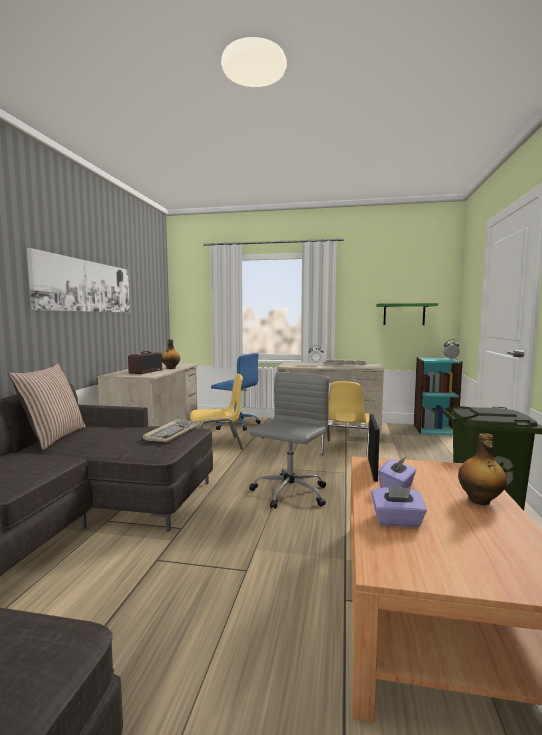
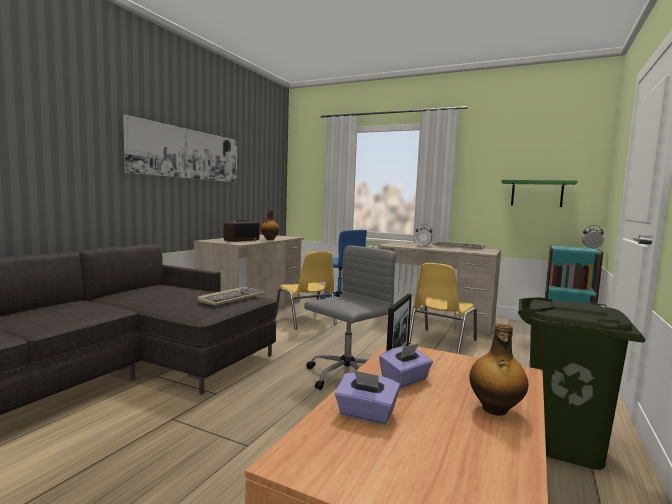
camera: 15 degrees right, 0 degrees up
pillow [9,363,86,450] -> none
yellow chair [190,374,243,449] -> yellow chair turned 60 degrees clockwise [276,251,337,329]

